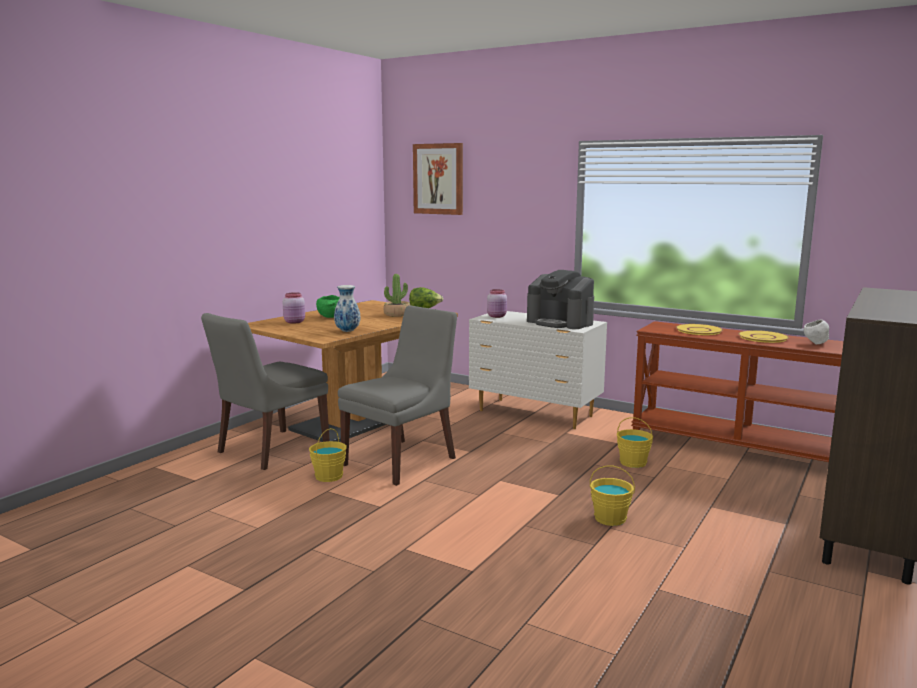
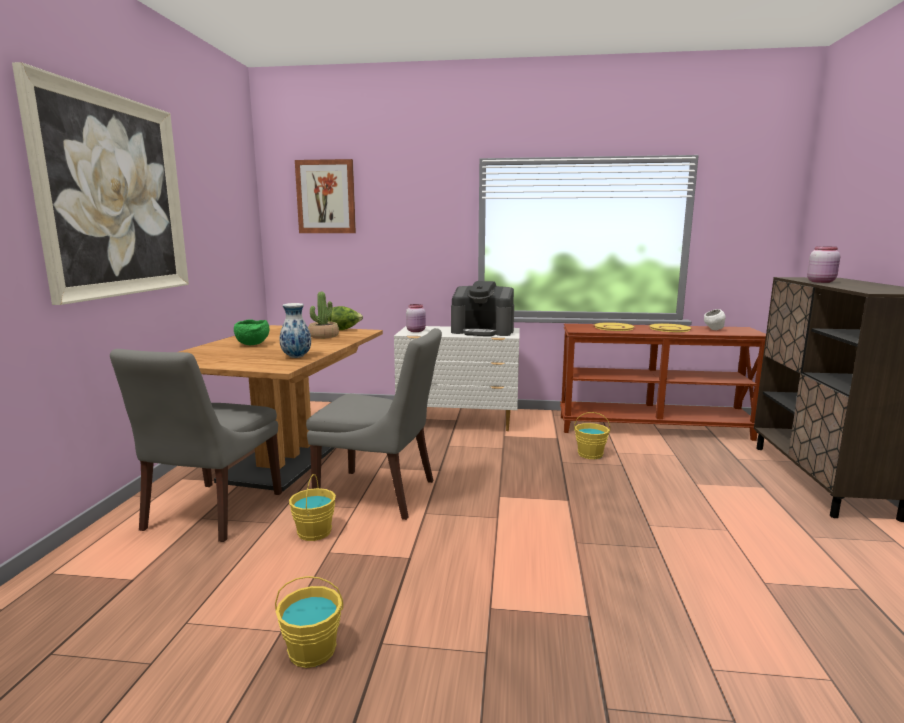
camera: 25 degrees left, 0 degrees up
pink jar [283,292,305,324] -> pink jar moved to [807,247,840,283]
grey chair [338,305,457,486] -> grey chair turned 90 degrees clockwise [306,328,442,520]
yellow bucket [590,466,635,526] -> yellow bucket moved to [275,576,343,668]
none -> picture [12,62,189,305]

